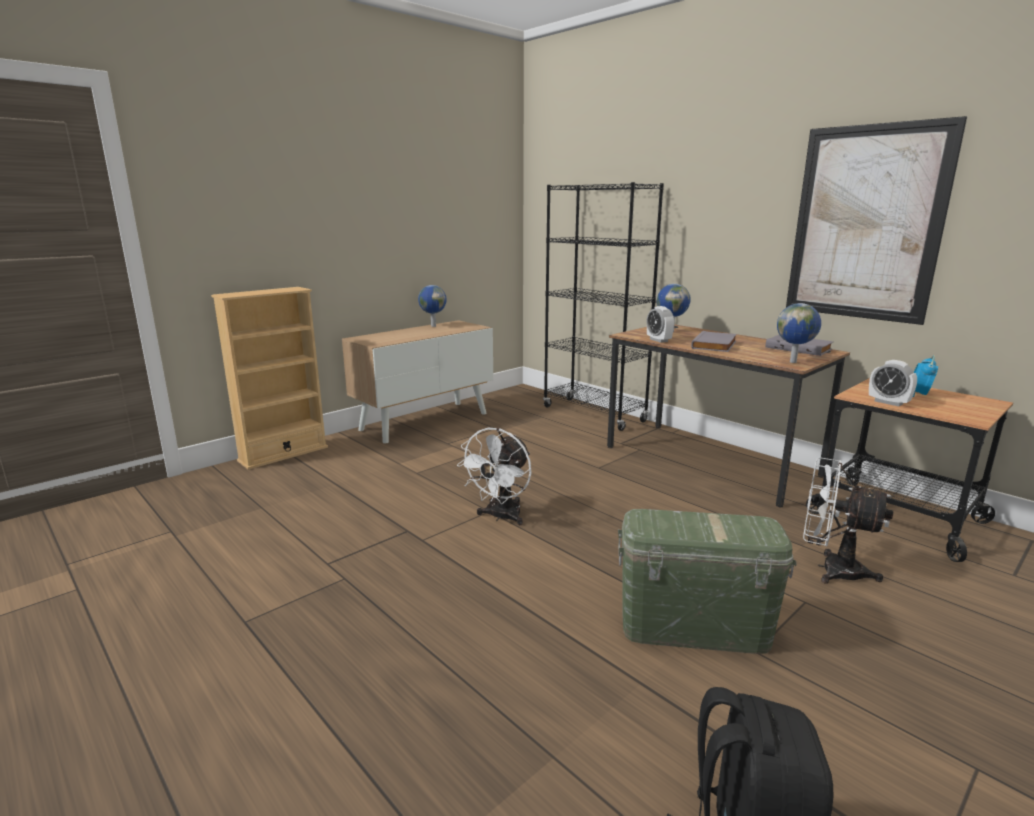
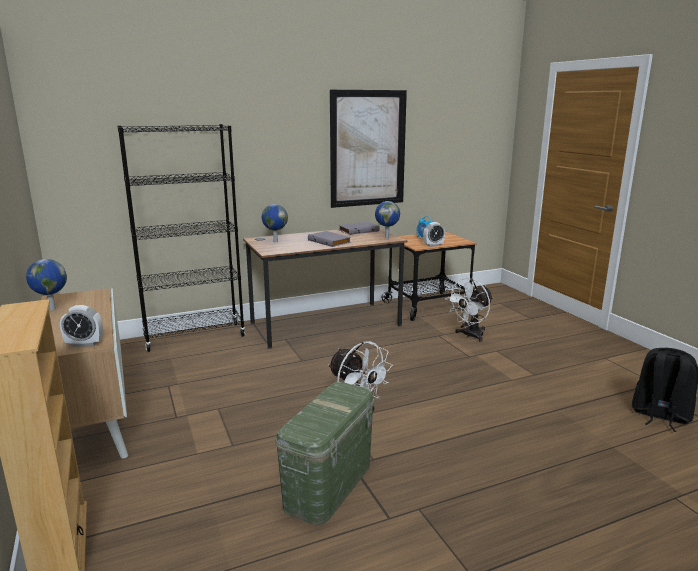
camera: 70 degrees left, 0 degrees up
green storage box [618,509,796,654] -> green storage box moved to [275,382,374,525]
alarm clock [647,306,674,343] -> alarm clock moved to [60,305,103,347]

